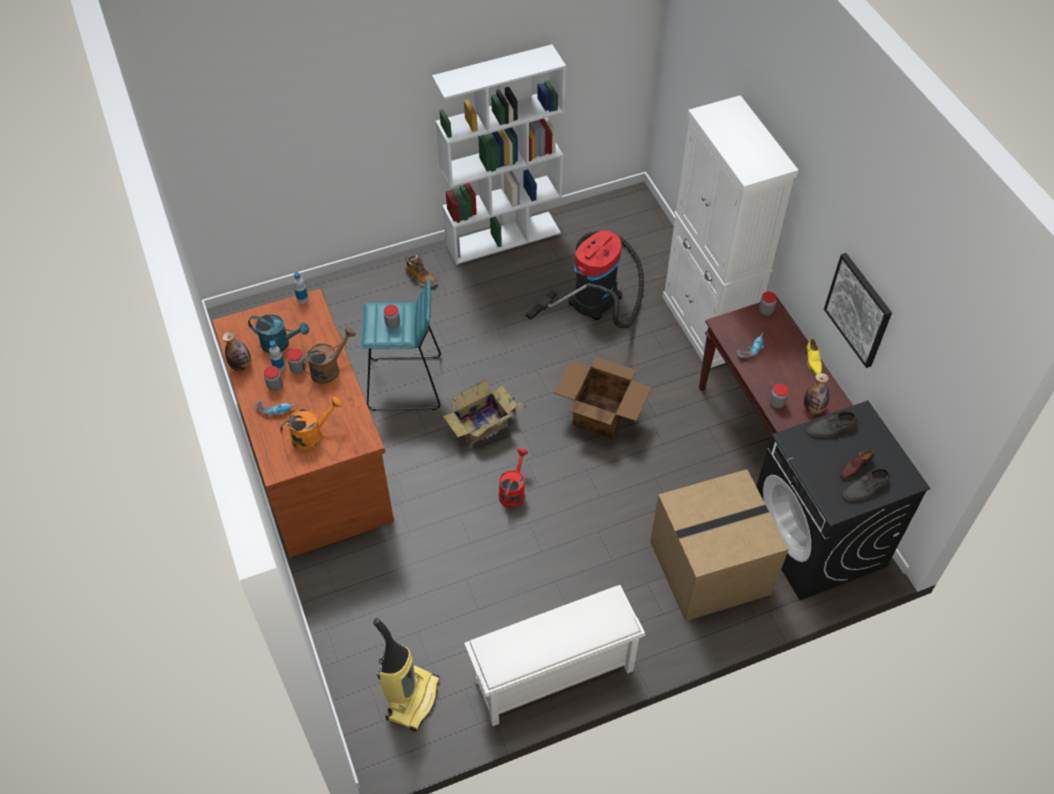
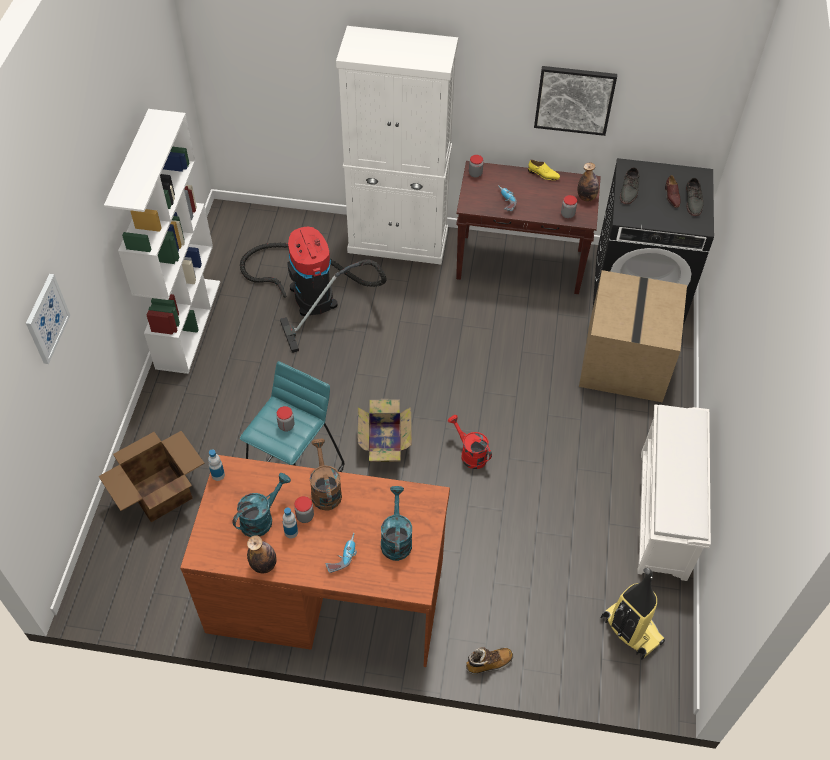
camera: 60 degrees left, 0 degrees up
jar [264,366,283,391] -> none
orange watering can [280,397,343,450] -> turquoise watering can [381,486,412,561]
boot [405,254,437,286] -> boot moved to [466,647,513,674]
cardboard box [554,357,651,440] -> cardboard box moved to [99,431,205,522]
none -> picture [26,274,70,364]

